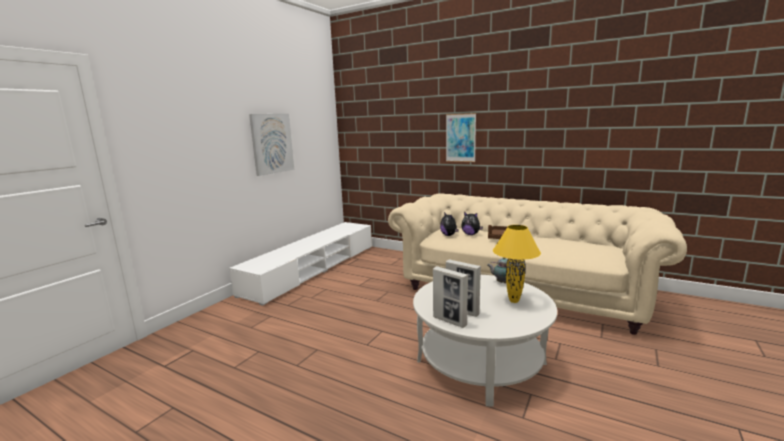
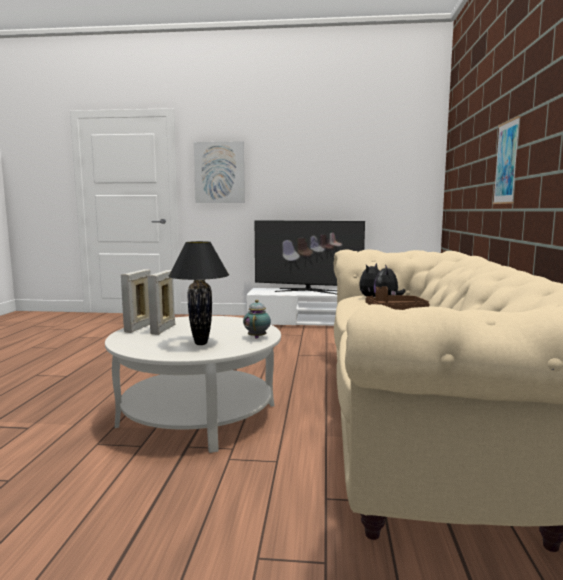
camera: 65 degrees right, 5 degrees down
picture [249,114,294,176] -> picture moved to [194,141,245,203]
yellow table lamp [493,225,541,303] -> black table lamp [168,241,229,345]
none -> television [255,220,365,295]

